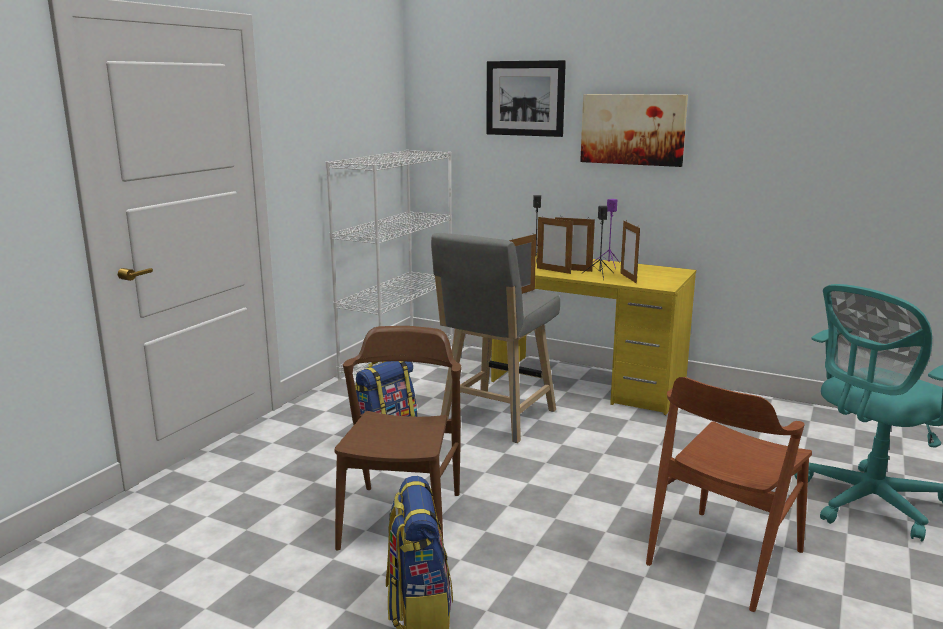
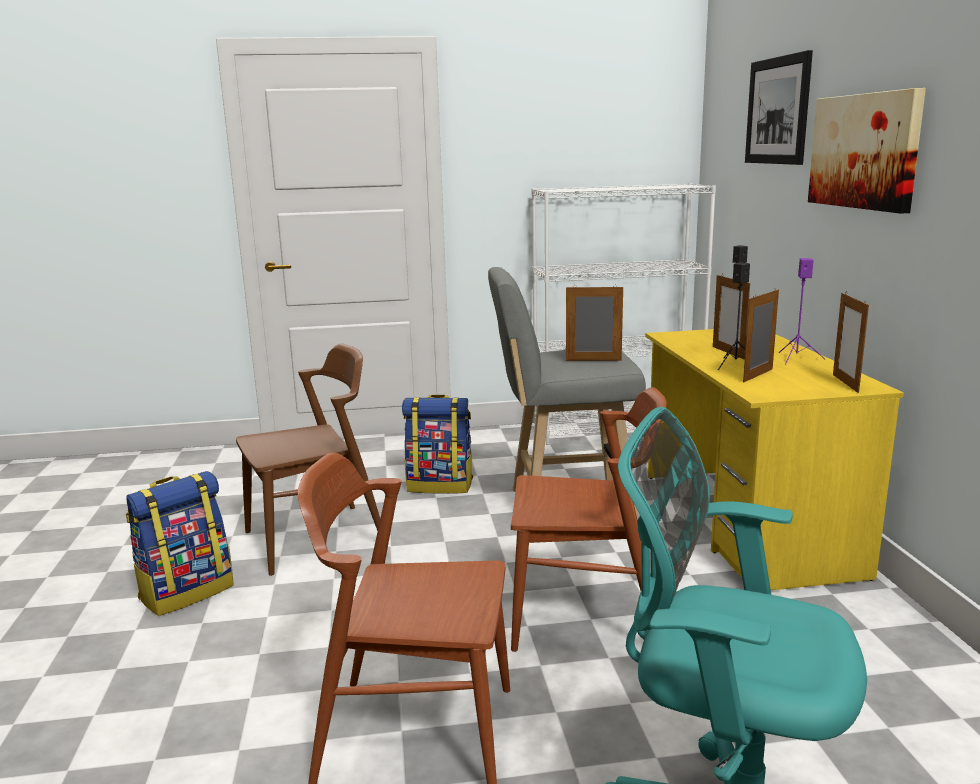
camera: 55 degrees right, 0 degrees up
picture frame [537,216,573,274] -> picture frame moved to [833,291,869,393]
none -> brown chair [511,387,667,652]

